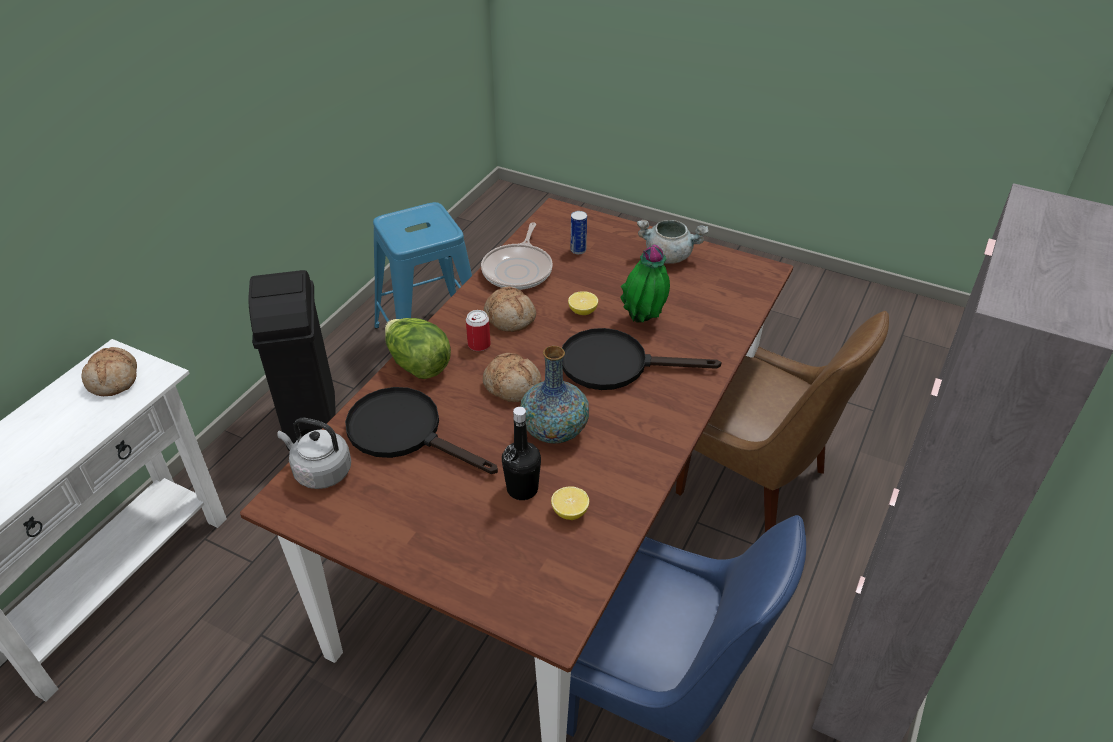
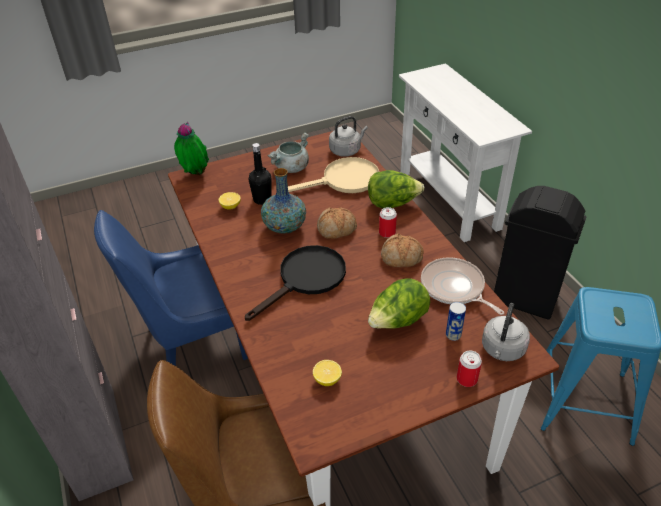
camera: 130 degrees right, 0 degrees up
bread [81,347,137,396] -> none
black frying pan [345,387,498,474] -> beige frying pan [288,157,379,193]
lemon [568,291,598,315] -> lemon moved to [313,360,342,386]
potted plant [621,244,670,323] -> potted plant moved to [174,122,209,175]
grey cooking pot [637,220,709,264] -> grey cooking pot moved to [267,132,309,173]
none -> lettuce [368,278,430,329]
none -> can [456,350,482,387]
none -> grey kettle [482,303,530,361]

